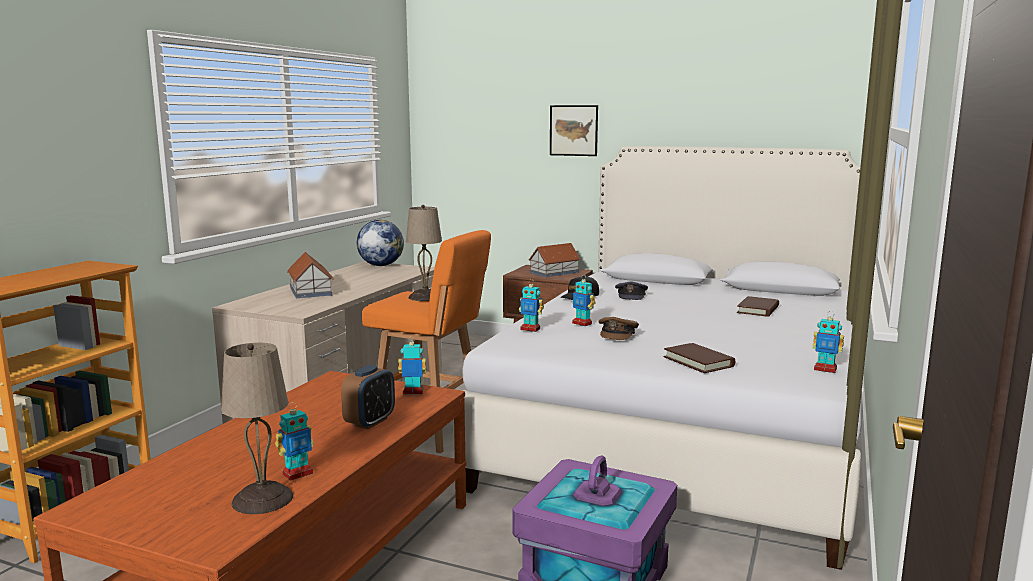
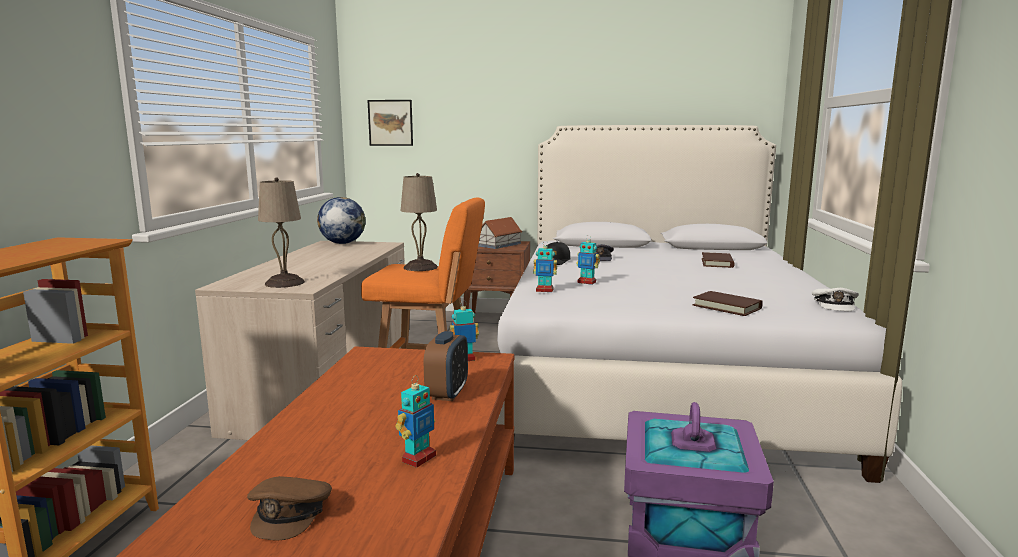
camera: 15 degrees left, 0 degrees up
beige table lamp [221,343,293,514] -> beige table lamp moved to [258,177,305,288]
toy house [287,252,334,298] -> none
picture [550,105,598,156] -> picture moved to [368,100,413,146]
brown cap [598,317,639,340] -> brown cap moved to [247,476,332,541]
toy robot [812,312,844,373] -> white cap [812,288,859,311]

